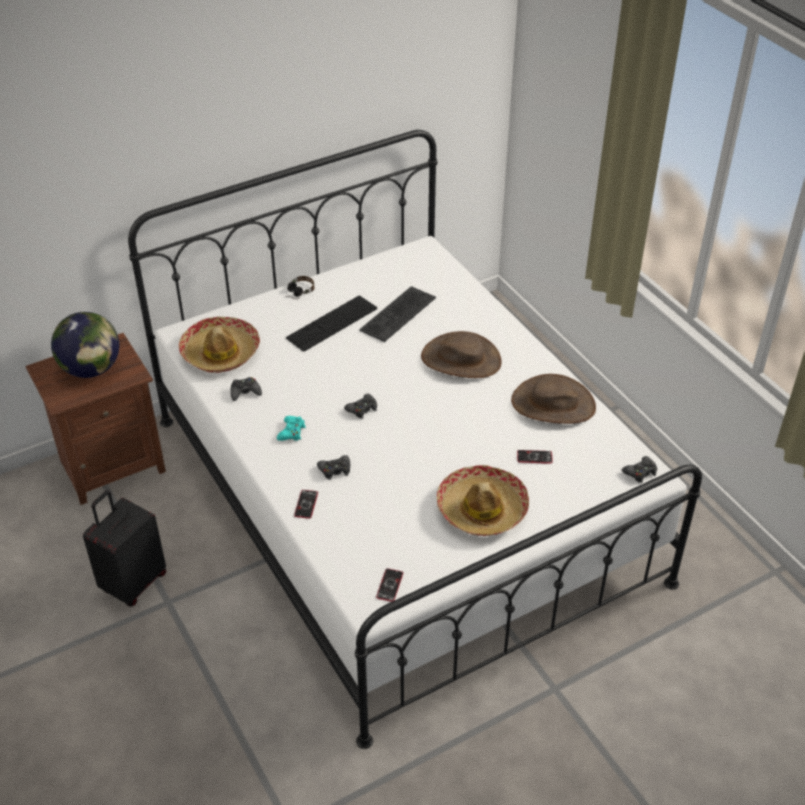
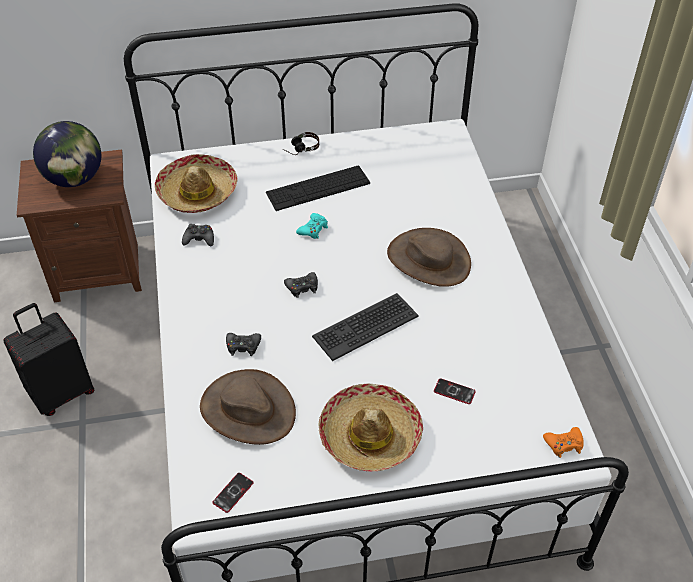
camera: 20 degrees right, 5 degrees up
turquoise game controller [277,416,306,441] -> turquoise game controller moved to [296,213,328,239]
phone [294,490,318,519] -> none
keyboard [359,286,436,342] -> keyboard moved to [312,293,419,361]
brown hat [511,374,596,424] -> brown hat moved to [200,369,296,445]
black game controller [622,456,657,483] -> orange game controller [543,427,584,458]

